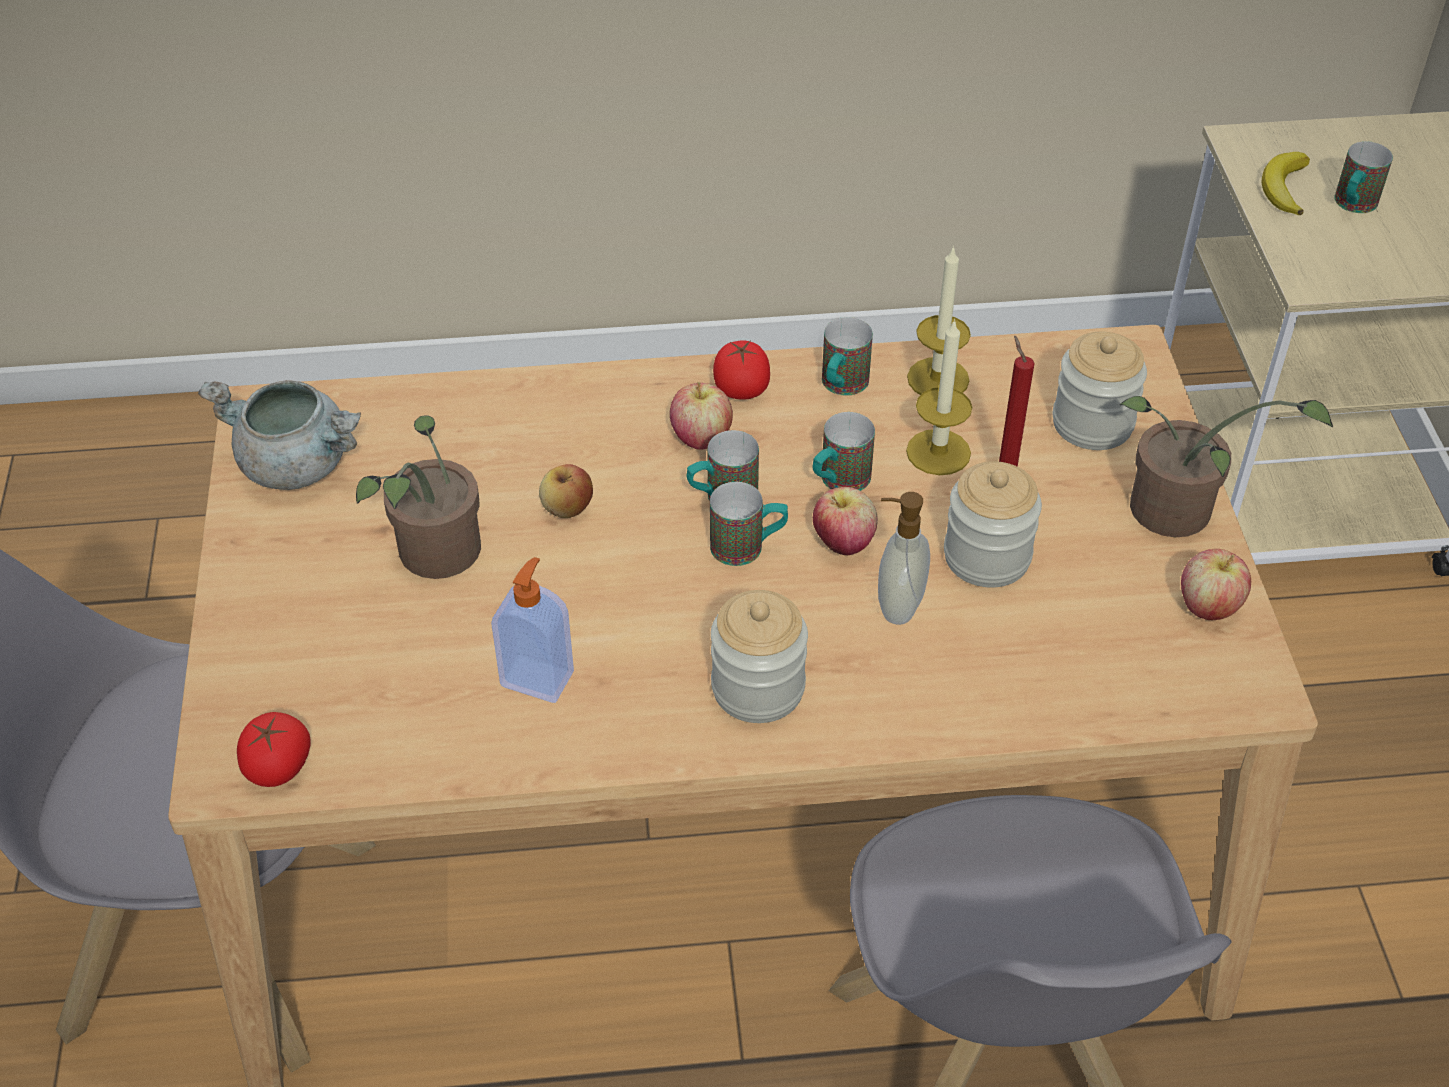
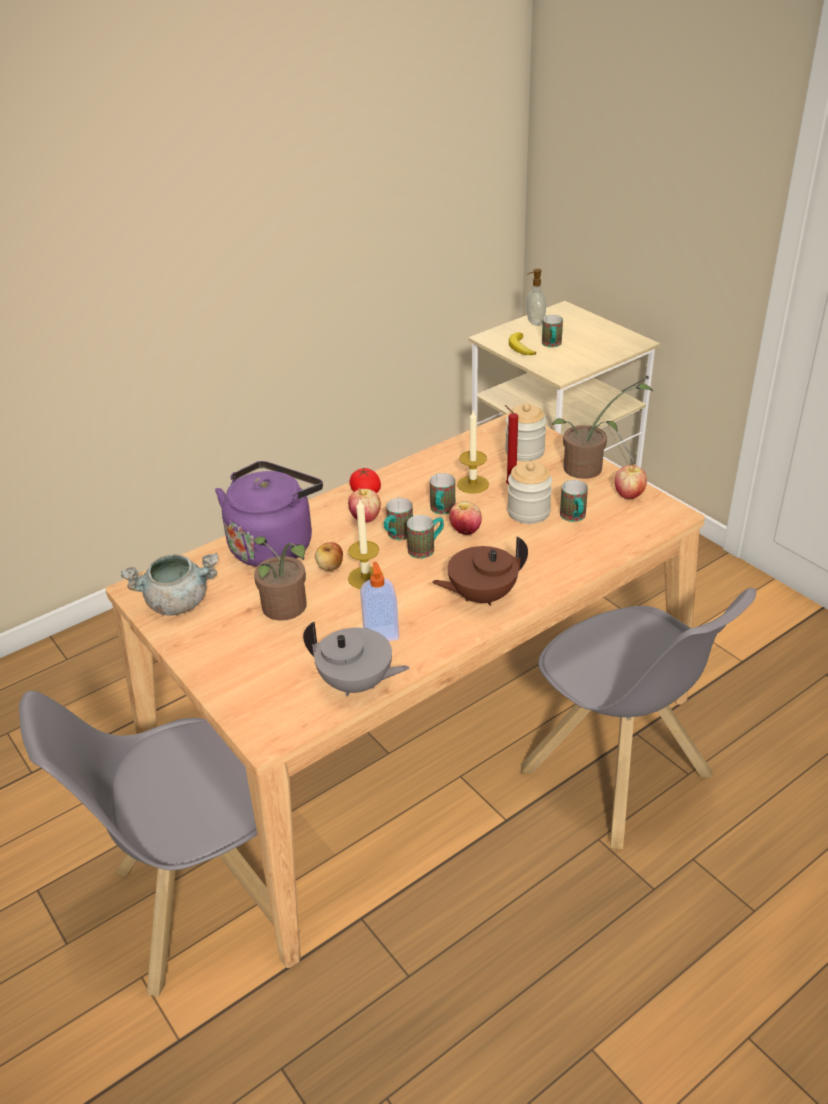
camera: 30 degrees left, 10 degrees down
tomato [237,712,311,787] -> none
jar [711,590,808,723] -> brown teapot [432,536,528,606]
mug [822,317,873,396] -> mug moved to [560,480,588,522]
soap dispenser [878,492,930,625] -> soap dispenser moved to [526,269,546,326]
candle [907,246,971,395] -> candle moved to [348,500,383,589]
none -> purple kettle [215,461,323,567]
none -> grey teapot [303,622,410,697]

